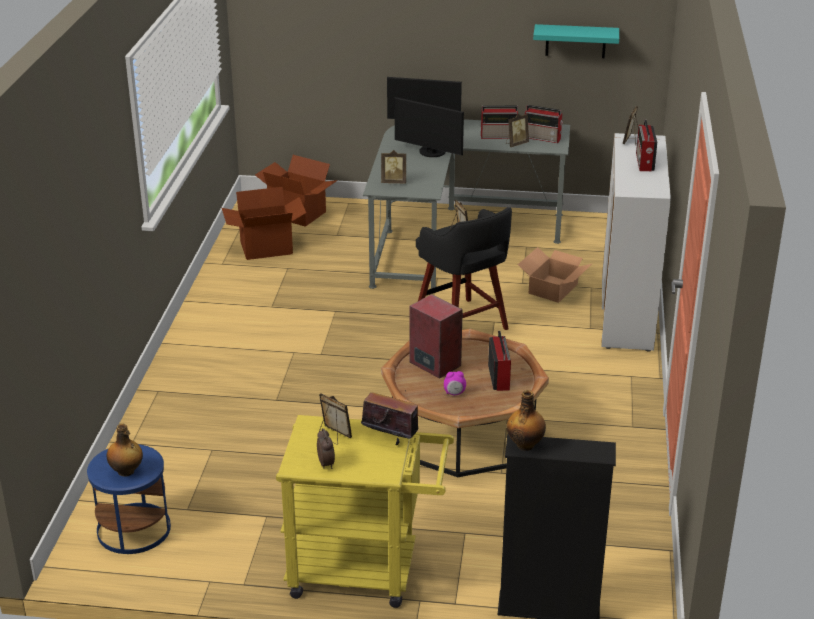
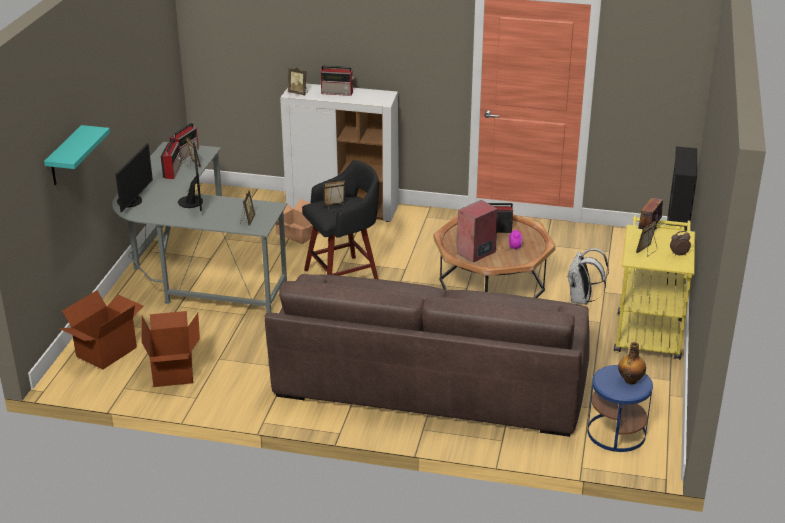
camera: 85 degrees left, 0 degrees up
monitor [395,97,464,157] -> monitor turned 45 degrees counterclockwise [178,142,203,212]
bottle [507,390,546,451] -> none
turquoise shelf [533,24,619,58] -> turquoise shelf moved to [44,125,110,185]
none -> brown sofa [265,274,590,437]
none -> white backpack [568,248,609,305]

